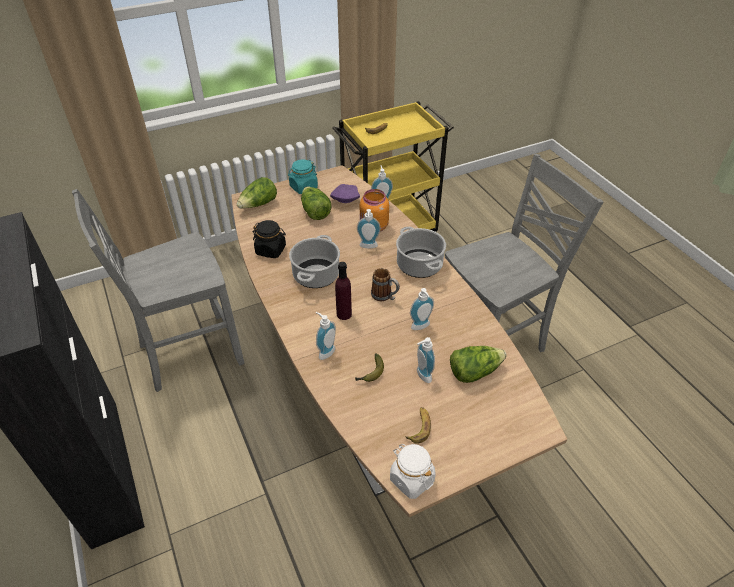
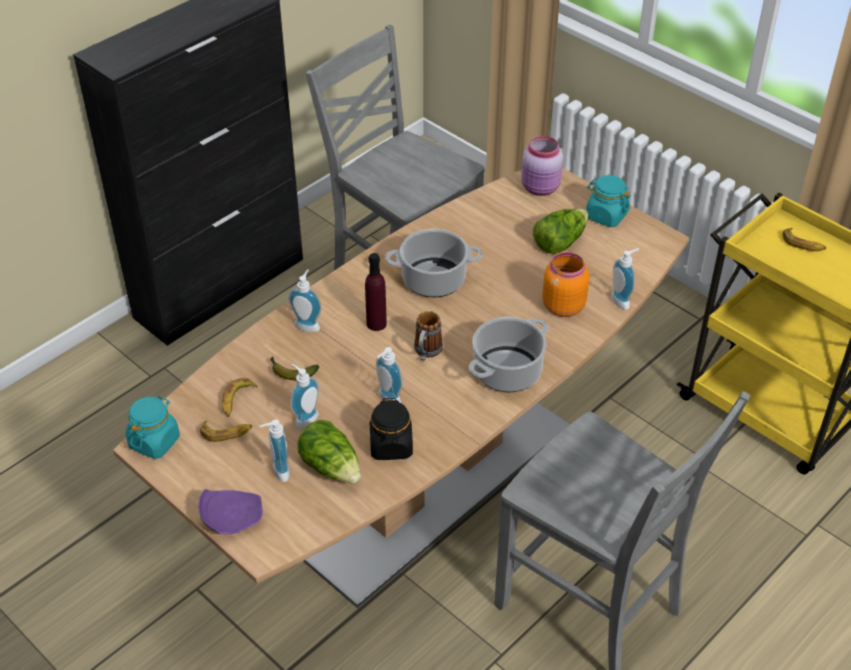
camera: 70 degrees right, 0 degrees up
lettuce [237,177,277,208] -> pink jar [521,136,563,196]
black jar [252,220,286,258] -> black jar moved to [370,398,413,460]
purple plate [330,184,360,203] -> purple plate moved to [198,489,263,534]
soap dispenser [357,209,381,249] -> soap dispenser moved to [260,420,290,482]
white jar [390,444,436,499] -> turquoise jar [126,395,180,459]
none -> banana [222,378,258,417]

